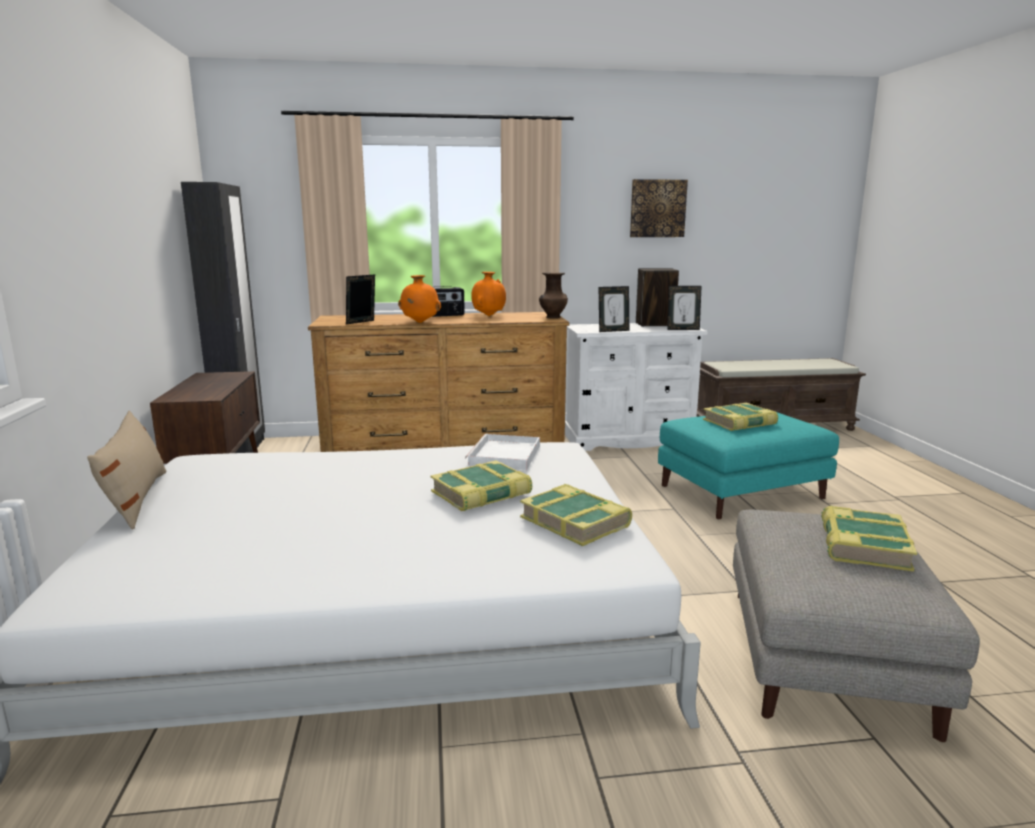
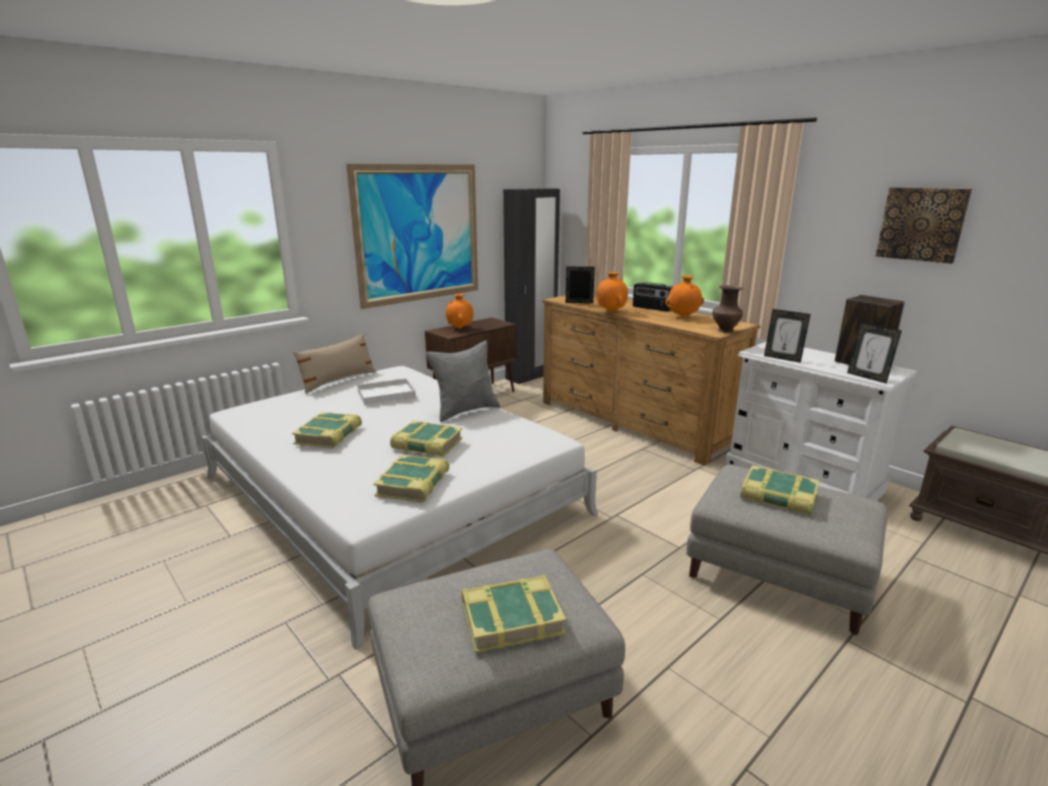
camera: 55 degrees right, 5 degrees up
white tray [465,434,540,470] -> white tray moved to [357,378,416,405]
turquoise ottoman [658,412,839,520] -> grey ottoman [686,465,888,635]
none -> book [292,412,362,449]
none -> picture [346,164,478,309]
none -> grey pillow [426,340,500,422]
none -> orange vase [446,294,473,329]

